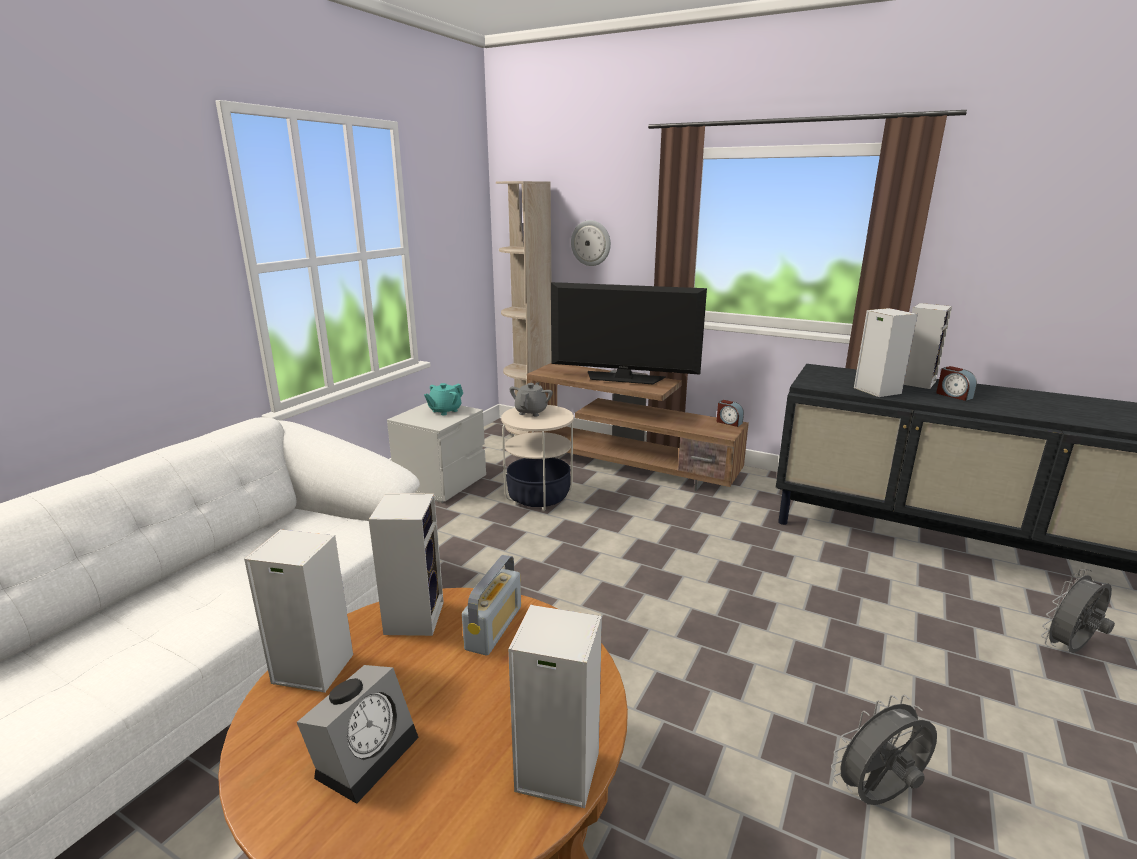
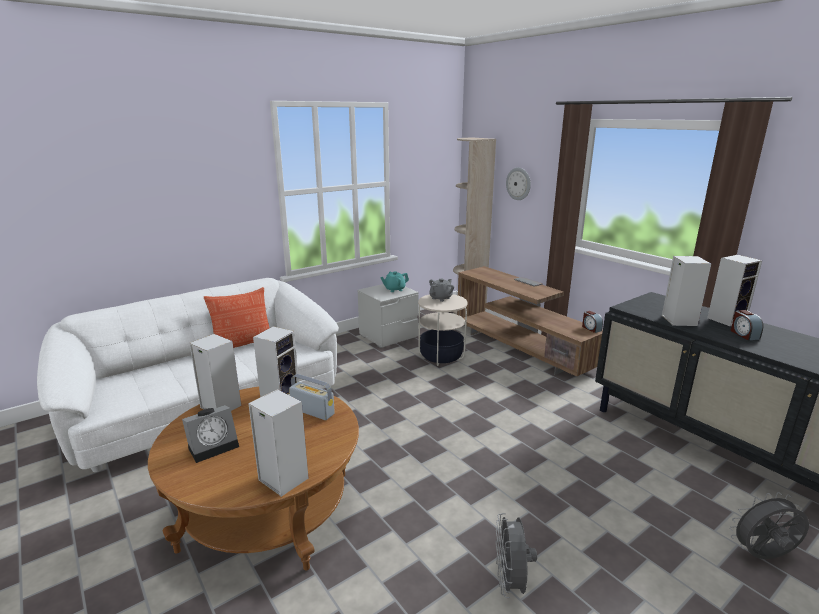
camera: 25 degrees right, 0 degrees up
radio [462,555,521,656] -> radio turned 105 degrees counterclockwise [289,374,335,420]
television [551,282,707,384] -> none
grey fan [831,695,937,805] -> grey fan turned 90 degrees counterclockwise [495,513,537,598]
none -> orange pillow [204,287,270,348]

